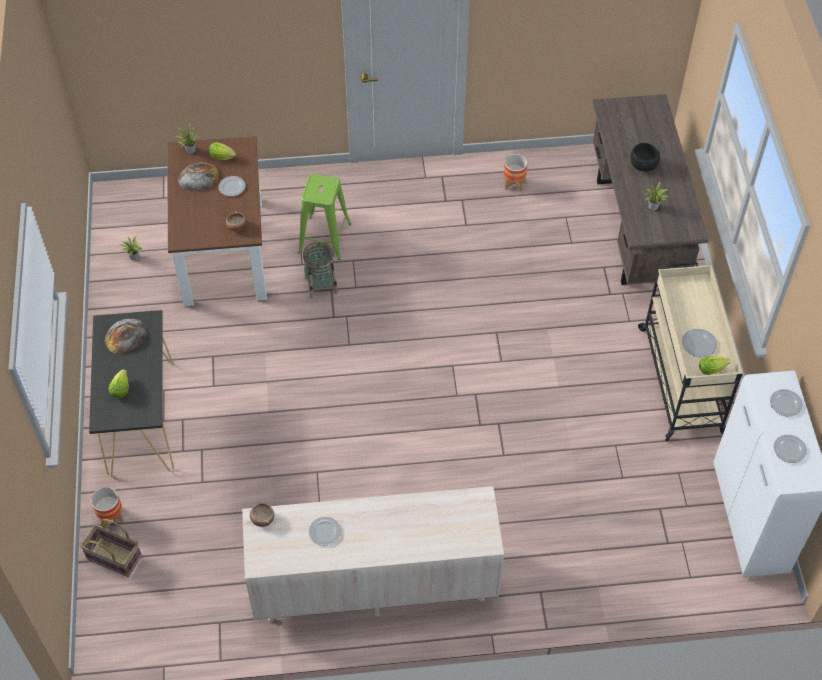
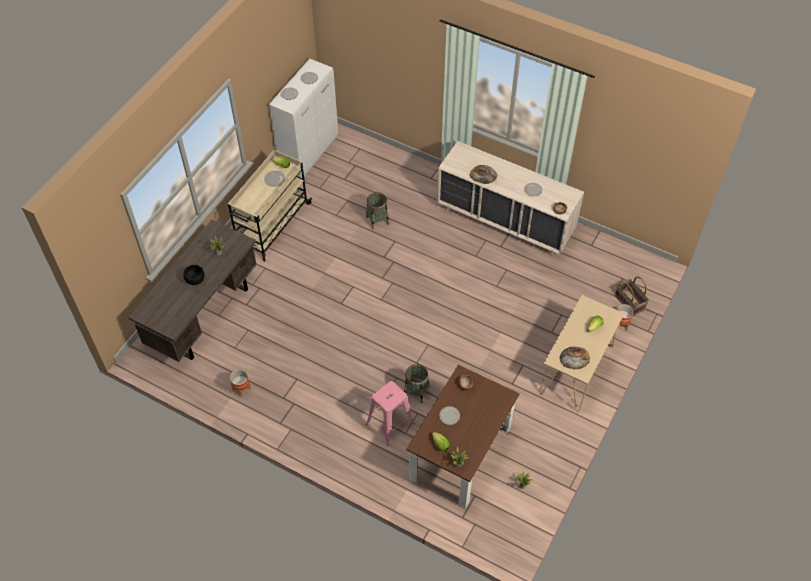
camera: 145 degrees left, 0 degrees up
black console table [89,310,174,477] -> beige console table [539,295,624,412]
bread [178,163,219,191] -> bread moved to [470,165,497,184]
green stool [298,174,351,260] -> pink stool [366,381,414,446]
none -> basket [366,192,389,230]

